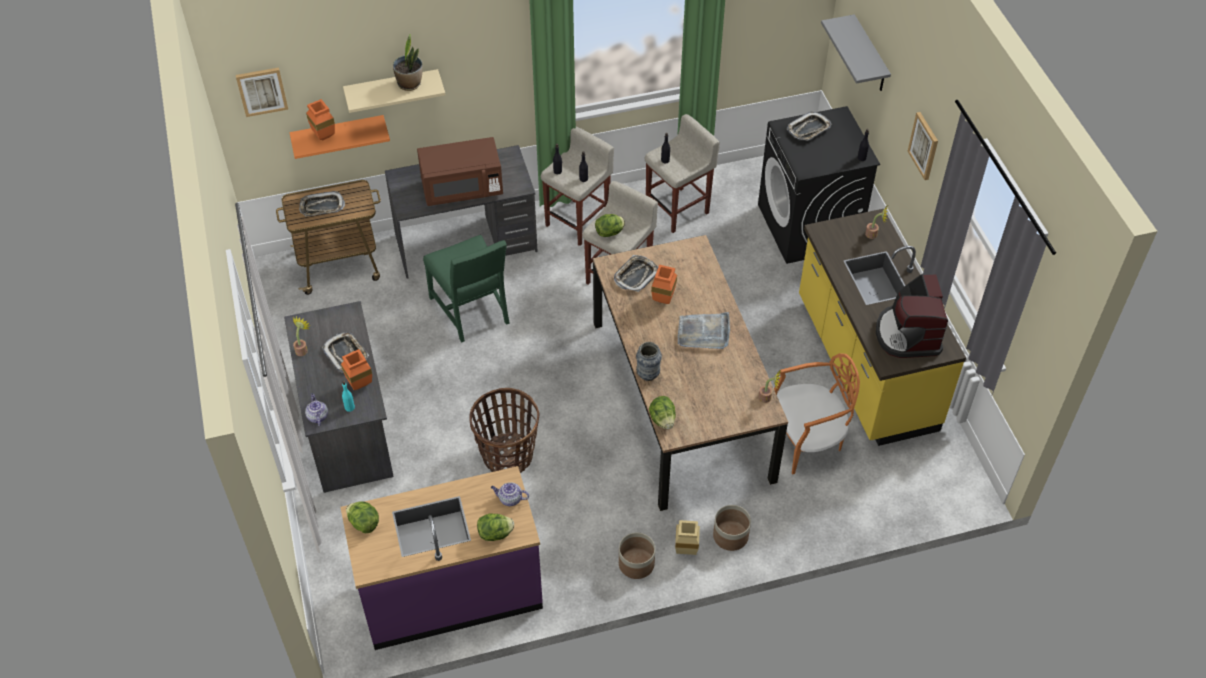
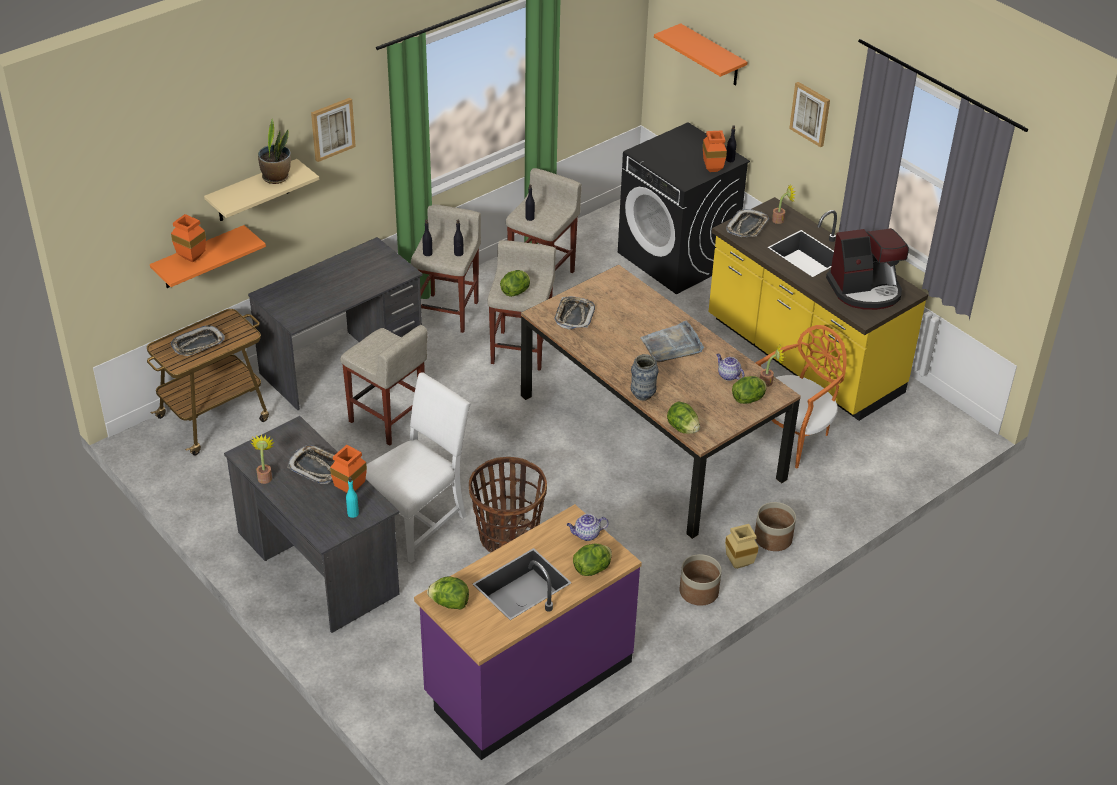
camera: 25 degrees left, 10 degrees down
picture [236,67,288,117] -> picture moved to [311,98,356,162]
teapot [305,393,328,426] -> teapot moved to [716,353,744,381]
brown microwave [417,137,503,206] -> none
green chair [423,235,510,343] -> beige stool [340,325,427,446]
orange vase [651,265,677,304] -> orange vase moved to [703,131,727,172]
tray [787,112,831,141] -> tray moved to [726,209,769,237]
grey shelf [821,14,891,91] -> orange shelf [654,23,747,86]
coffee machine [876,274,948,358] -> coffee machine turned 75 degrees counterclockwise [826,228,909,310]
none -> white chair [366,372,471,563]
none -> lettuce [732,376,767,404]

